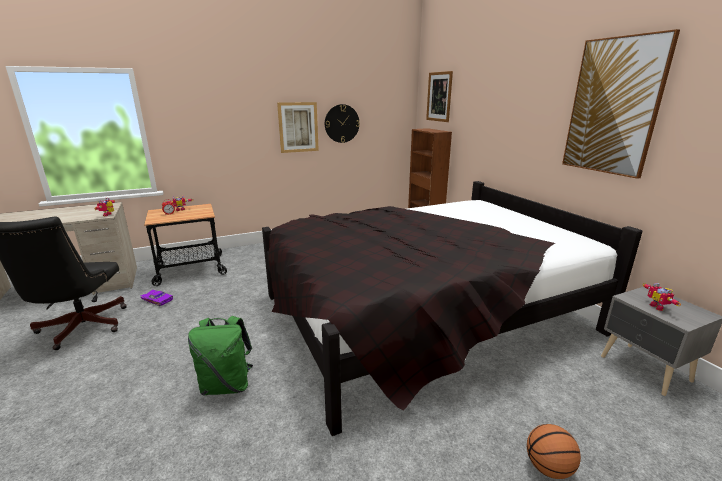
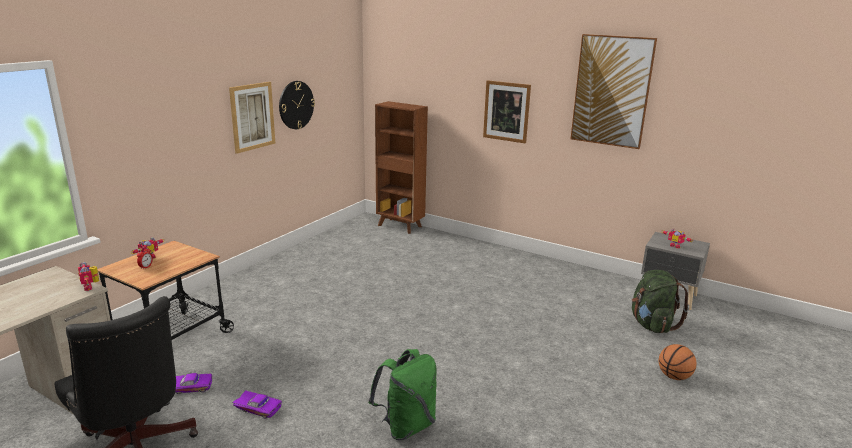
camera: 35 degrees left, 0 degrees up
black bed [262,181,643,436] -> none
picture [426,71,453,122] -> picture moved to [483,80,531,143]
none -> purple toy car [232,390,282,419]
none -> green backpack [632,270,689,333]

